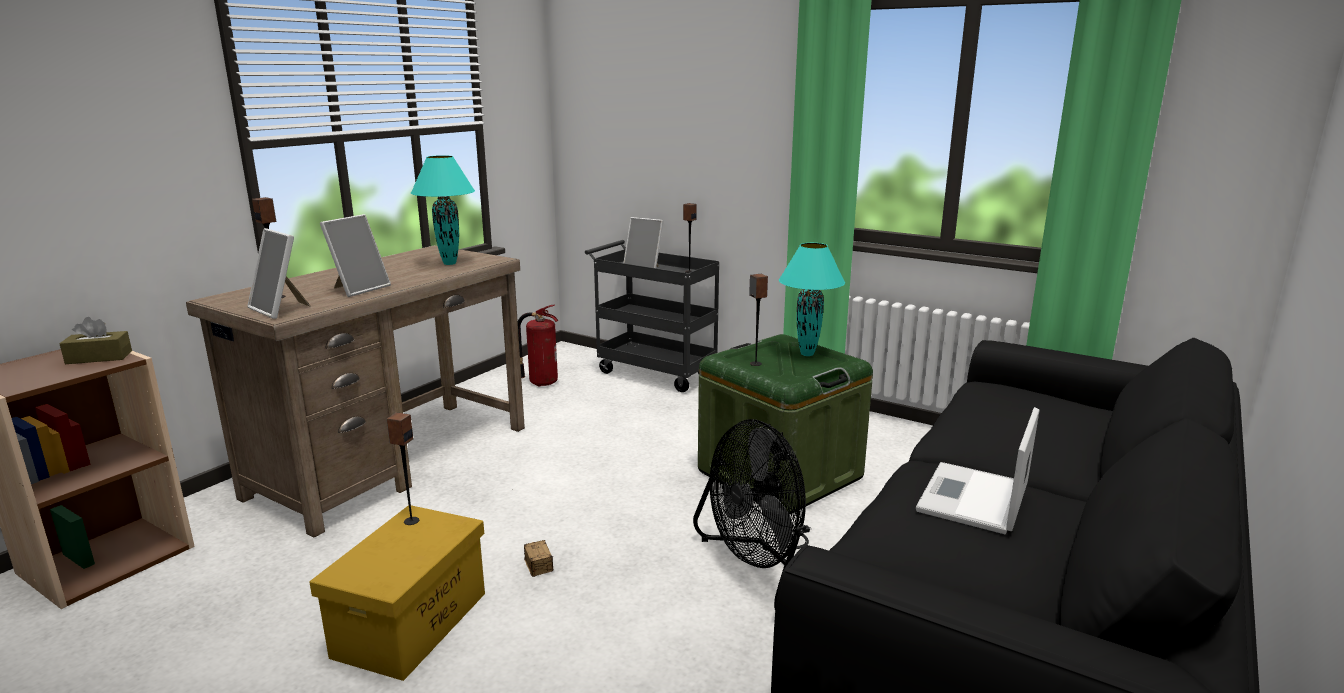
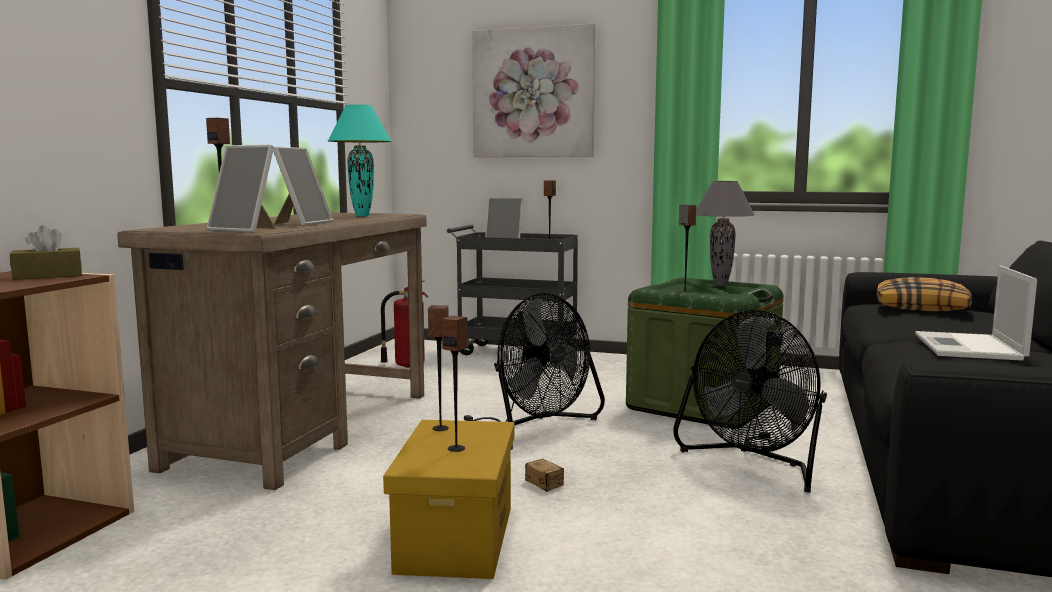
camera: 15 degrees left, 10 degrees down
turquoise table lamp [779,243,845,356] -> grey table lamp [696,181,755,286]
none -> speaker [442,316,468,452]
none -> black fan [464,293,605,450]
none -> picture [472,24,595,157]
none -> pillow [877,277,972,312]

